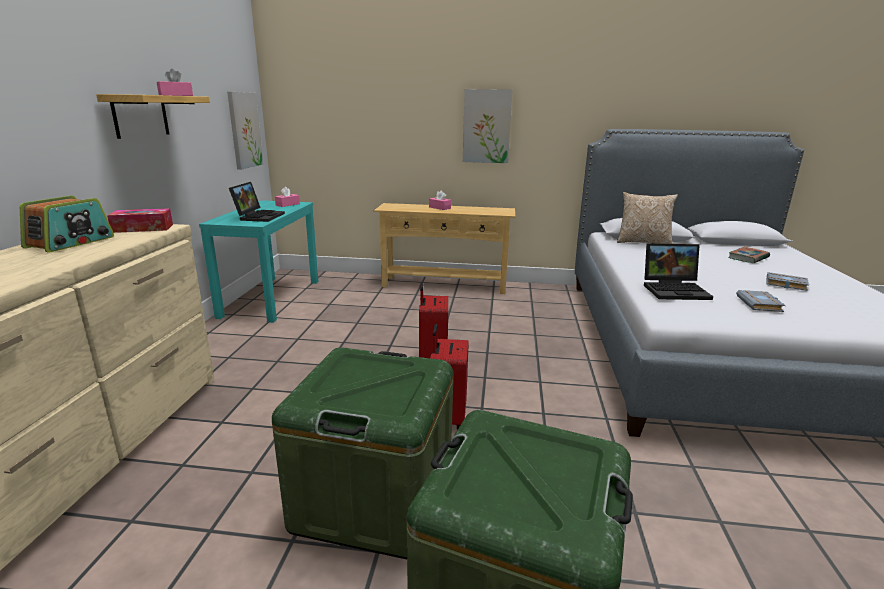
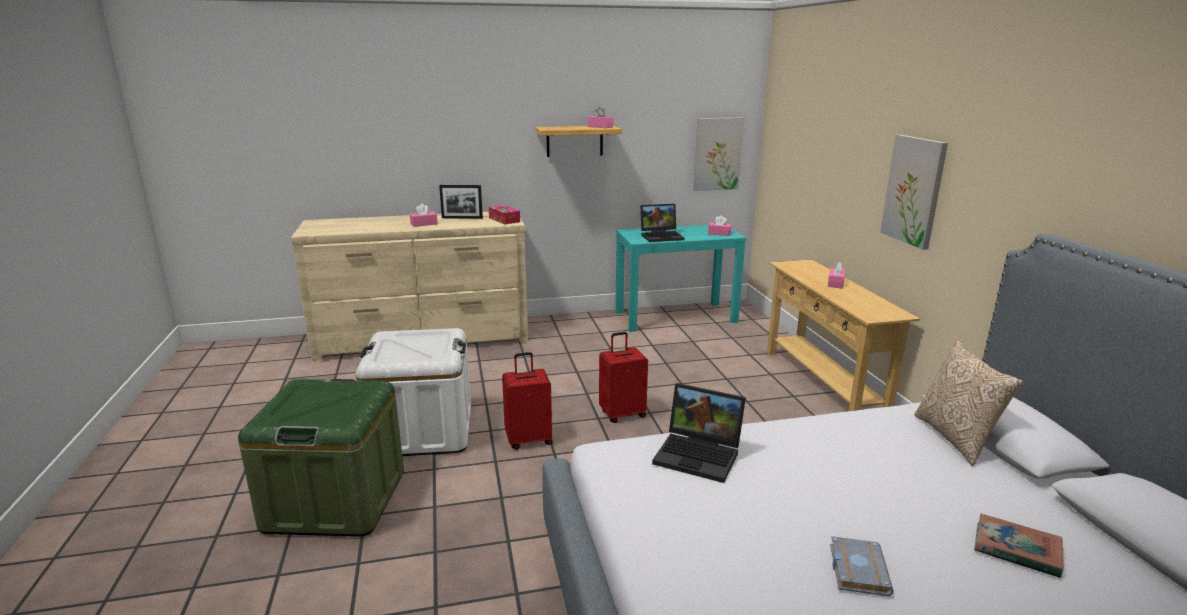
camera: 70 degrees right, 0 degrees up
radio [20,196,114,252] -> picture frame [439,185,483,219]
green storage box [272,347,453,559] -> white storage box [356,328,471,456]
laptop [644,244,713,300] -> laptop turned 45 degrees counterclockwise [652,383,746,483]
grey book [736,290,786,312] -> none
none -> pink tissue box [410,204,438,227]

